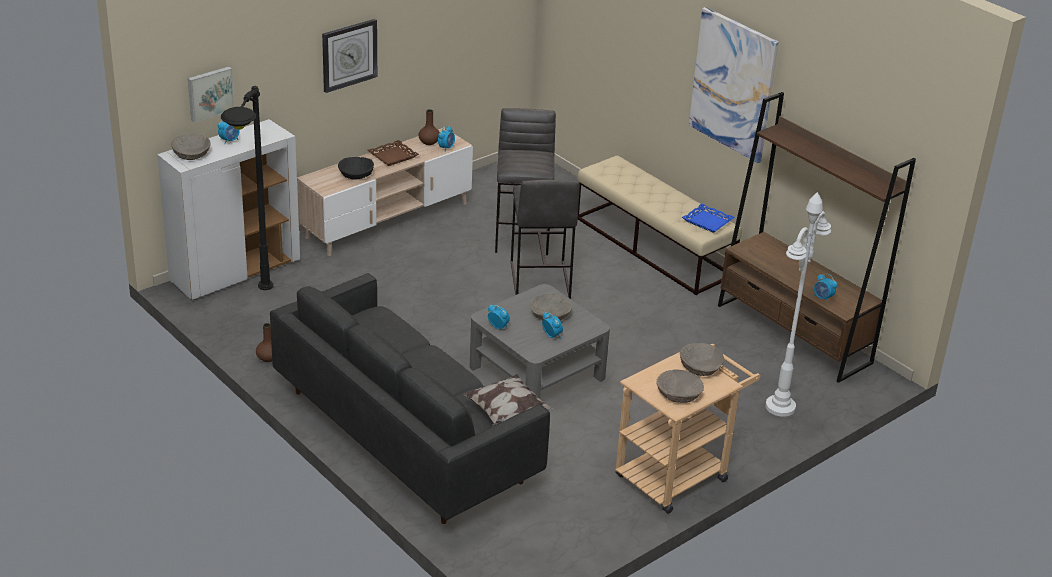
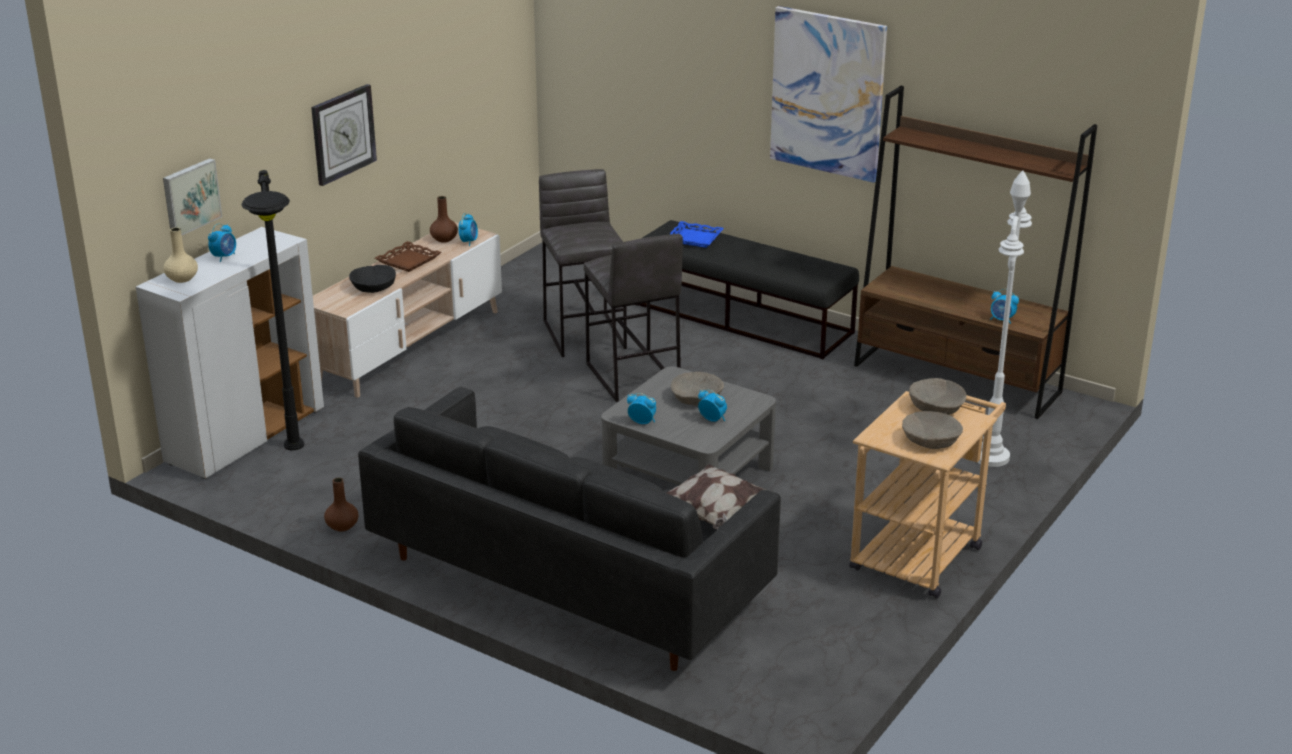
camera: 15 degrees left, 5 degrees down
beige bowl [171,134,211,160] -> beige vase [163,227,198,283]
beige bench [577,155,742,295] -> black bench [636,220,859,359]
blue tray [682,204,735,233] -> blue tray moved to [670,221,724,248]

